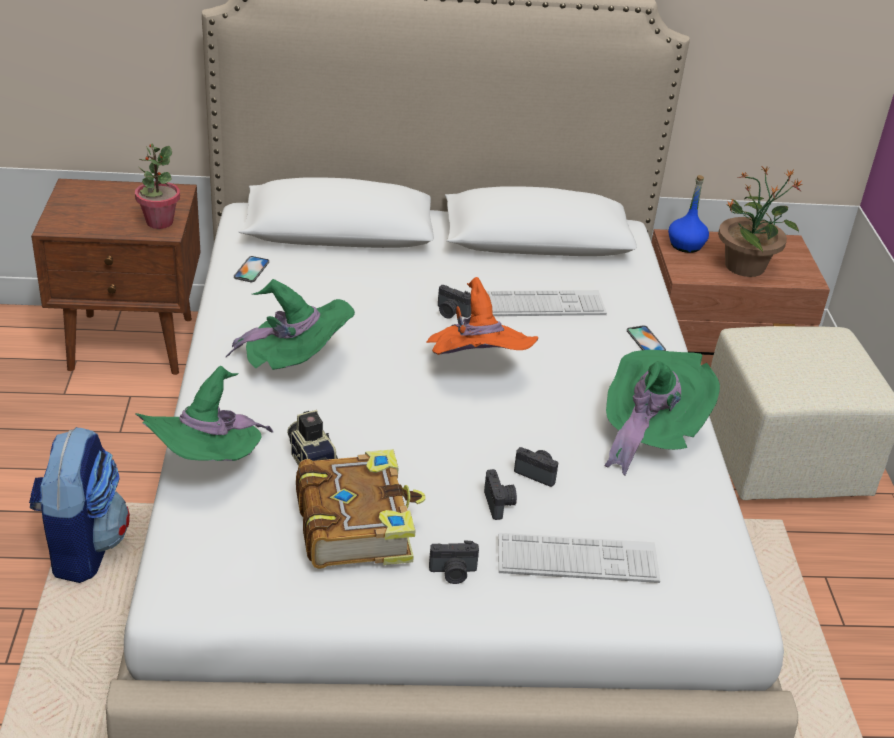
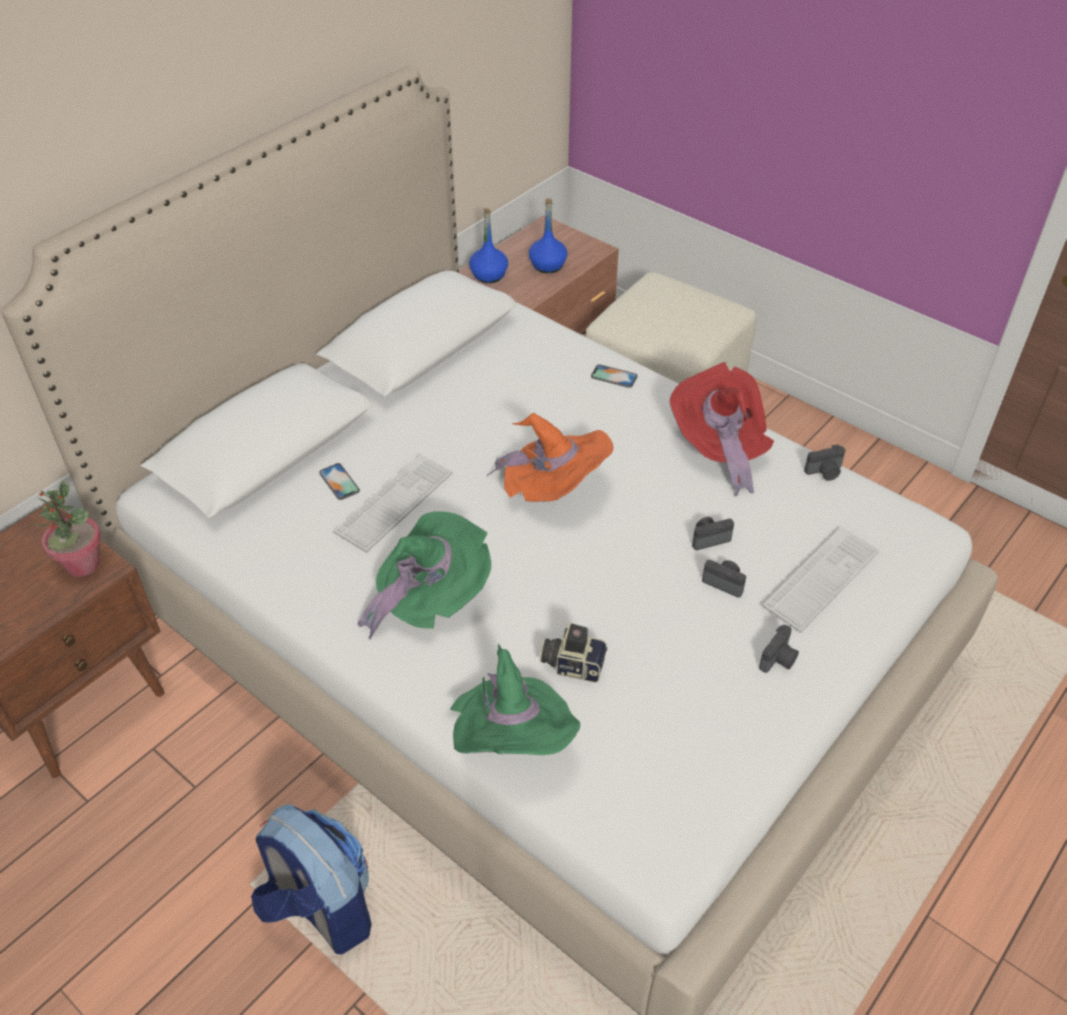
camera: 45 degrees left, 10 degrees up
phone [234,256,269,282] -> phone moved to [319,463,360,500]
book [296,449,426,569] -> none
camera [438,285,471,319] -> camera moved to [804,445,845,481]
keyboard [486,290,607,316] -> keyboard moved to [333,454,452,553]
green hat [604,350,720,475] -> red hat [670,362,774,497]
potted plant [718,166,803,277] -> blue bottle [529,198,567,273]

